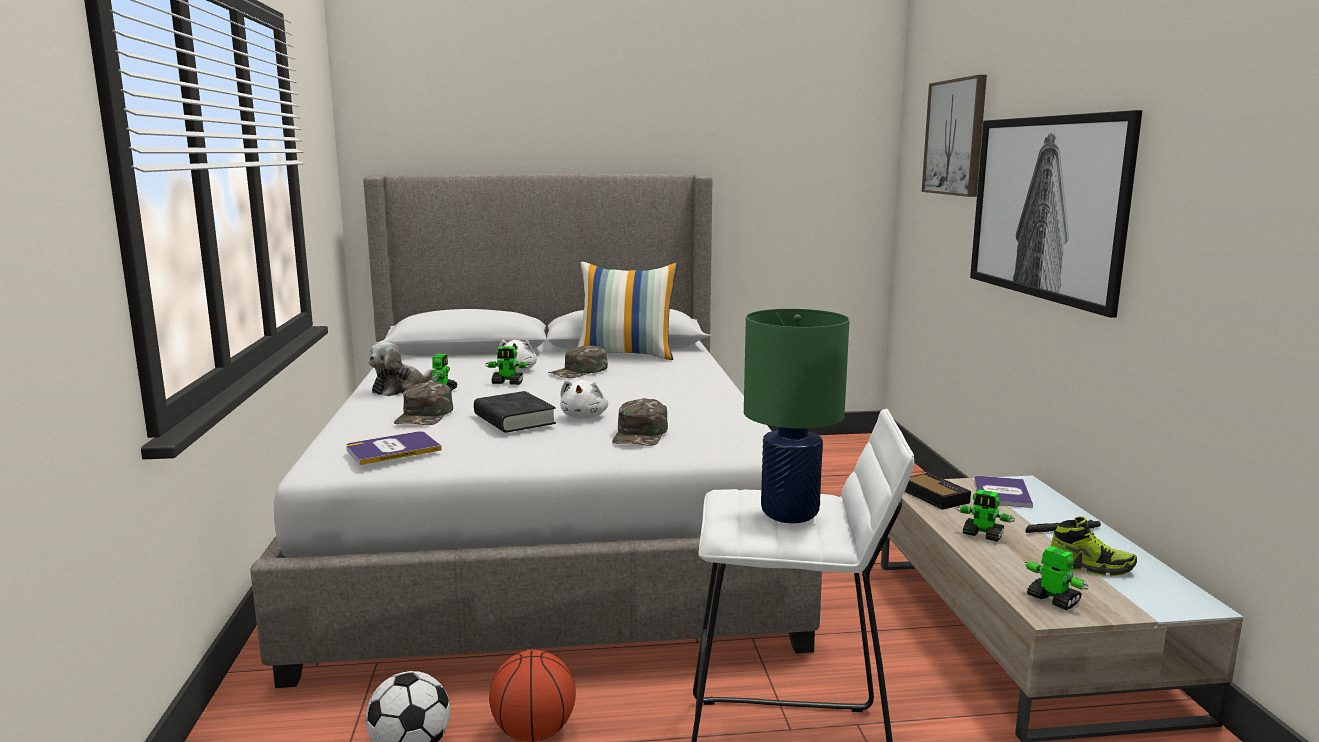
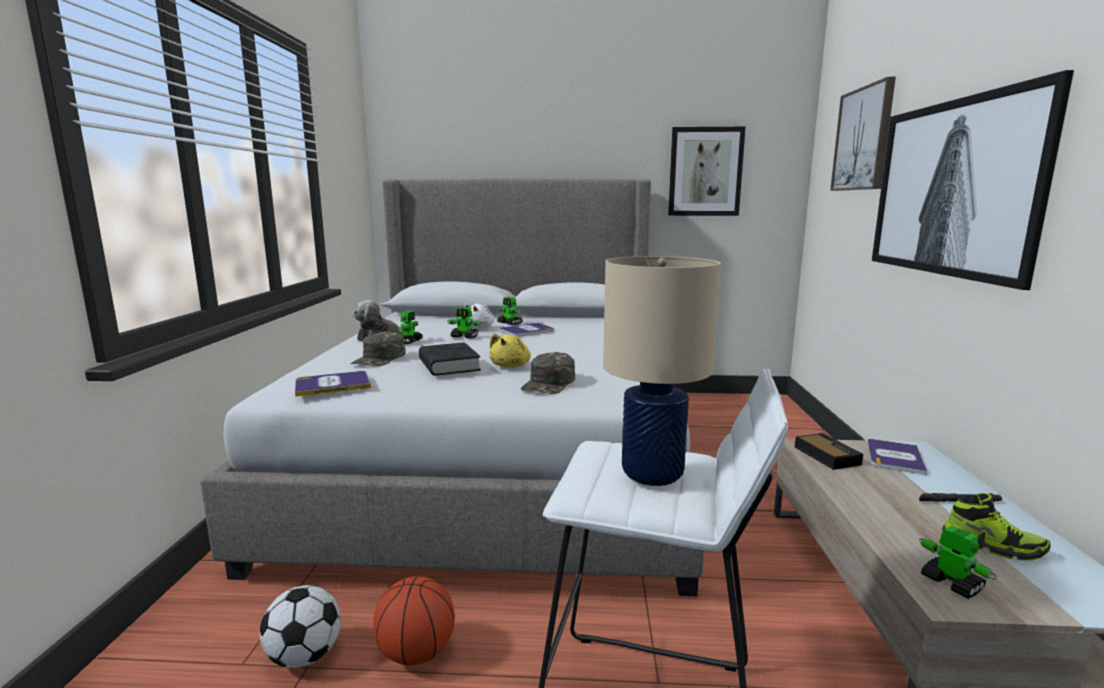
camera: 10 degrees right, 0 degrees up
green cap [548,346,608,378] -> book [498,323,554,337]
white plush toy [560,380,608,419] -> yellow plush toy [489,333,531,368]
pillow [577,262,679,360] -> none
green table lamp [744,309,850,523] -> beige table lamp [603,256,721,486]
toy robot [957,489,1015,542] -> toy robot moved to [497,297,523,325]
none -> picture [668,127,745,216]

